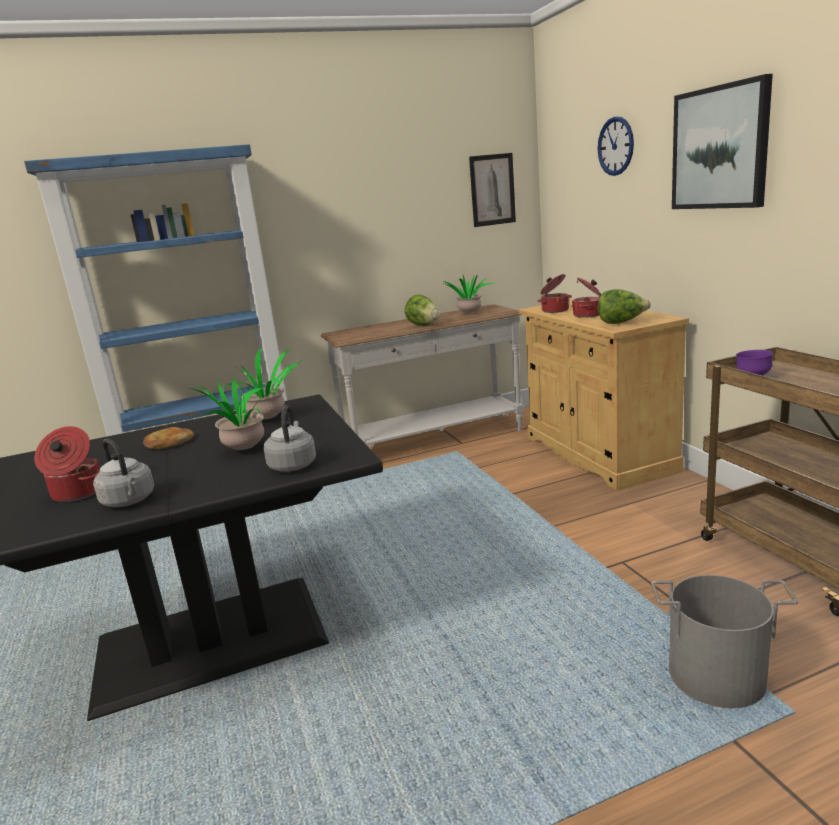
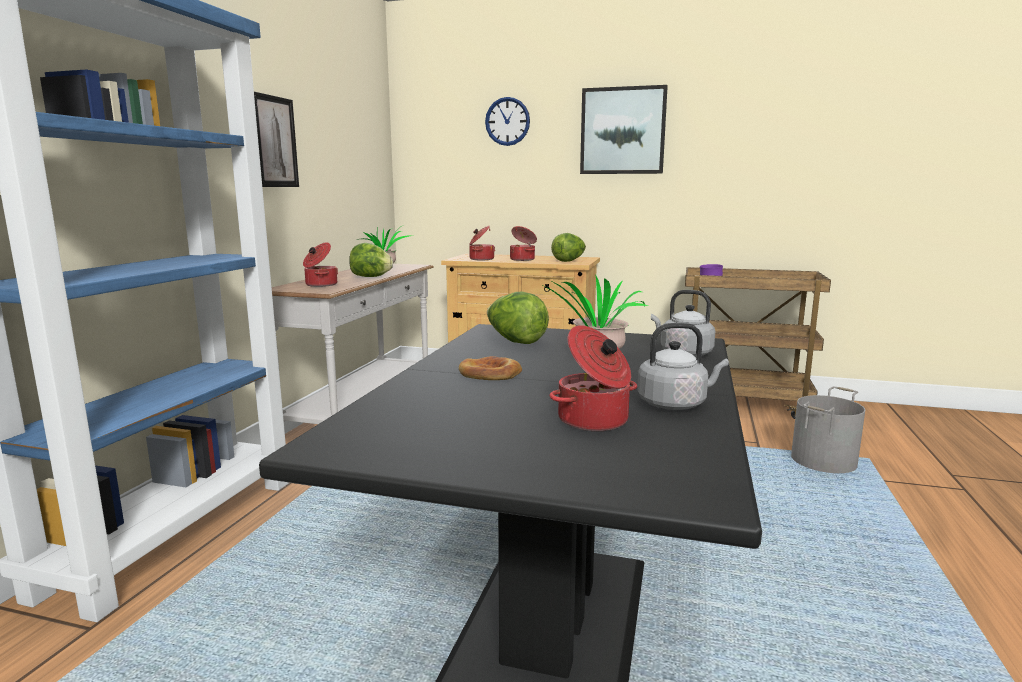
camera: 55 degrees left, 5 degrees down
potted plant [225,348,303,420] -> lettuce [487,291,549,344]
picture [469,153,516,227] -> picture moved to [254,92,299,187]
none -> cooking pot [303,242,338,287]

